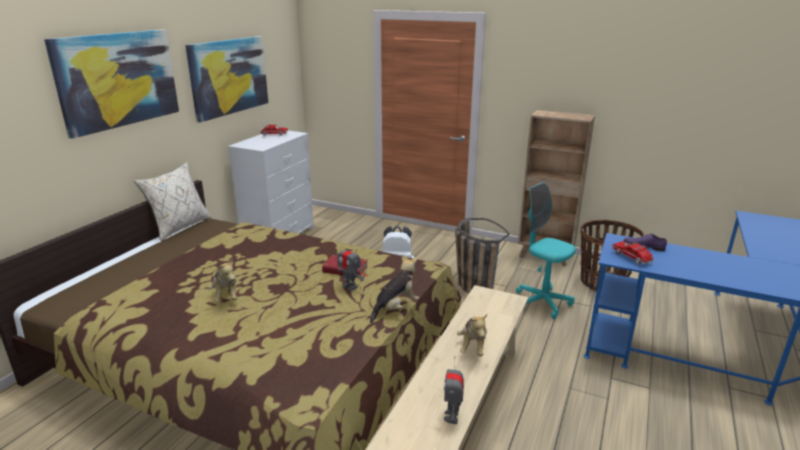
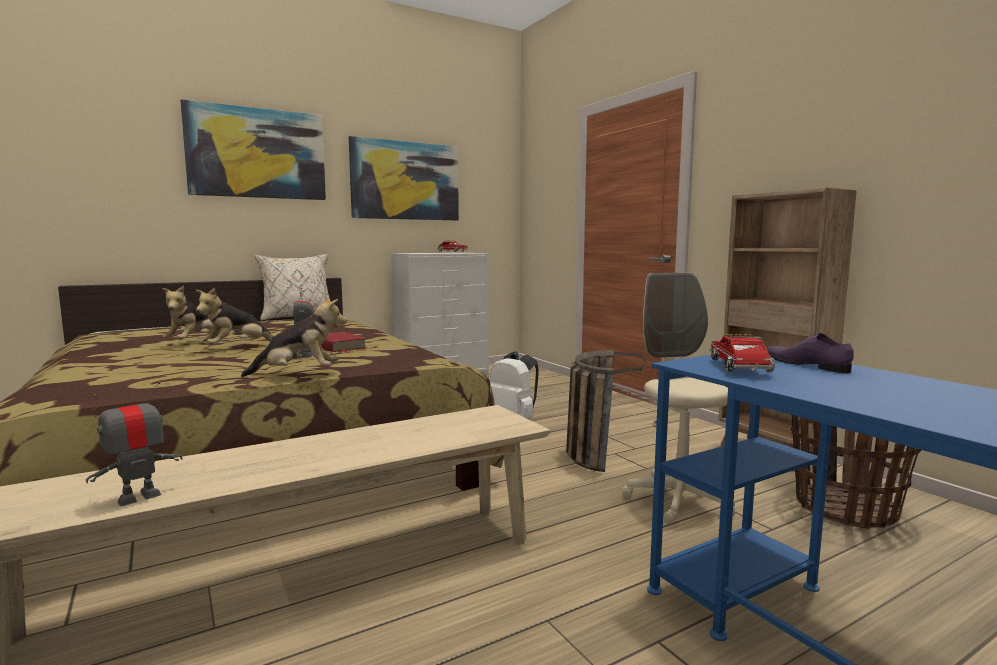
camera: 35 degrees right, 15 degrees down
plush toy [457,314,487,356] -> plush toy moved to [196,288,274,344]
turquoise office chair [516,182,576,319] -> beige office chair [622,273,735,524]

